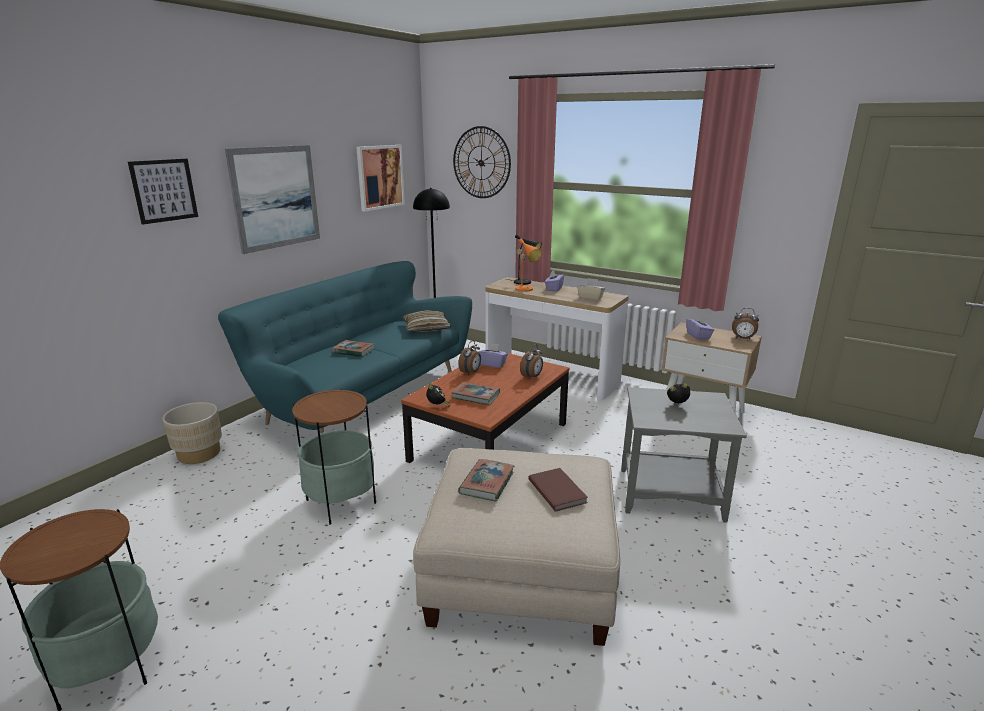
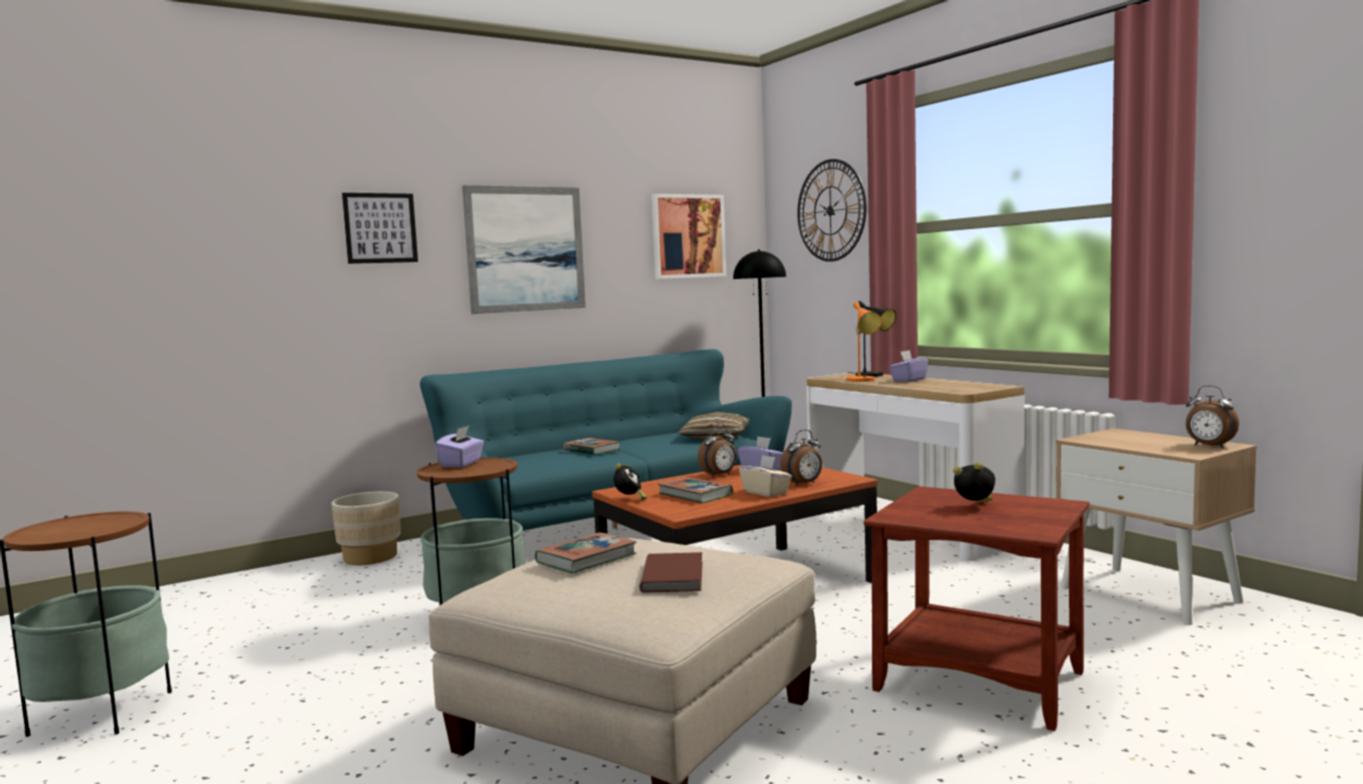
camera: 25 degrees right, 15 degrees down
beige tissue box [577,278,605,301] -> beige tissue box moved to [739,455,792,497]
grey side table [621,387,747,523] -> brown side table [864,486,1090,731]
purple tissue box [686,315,714,340] -> purple tissue box moved to [435,426,484,467]

